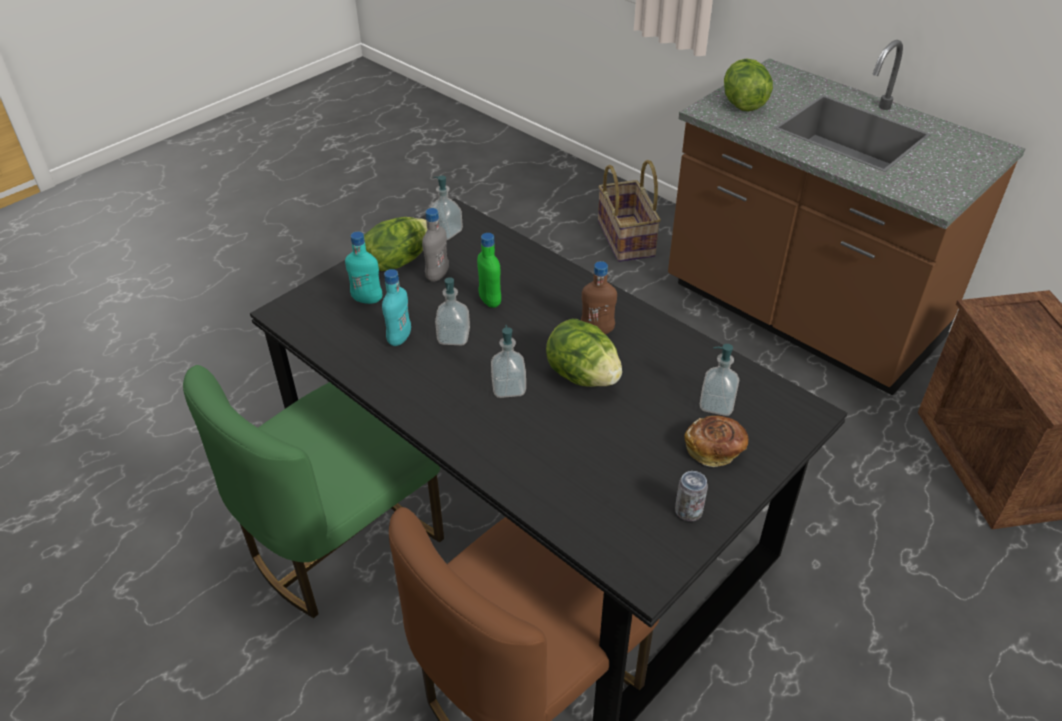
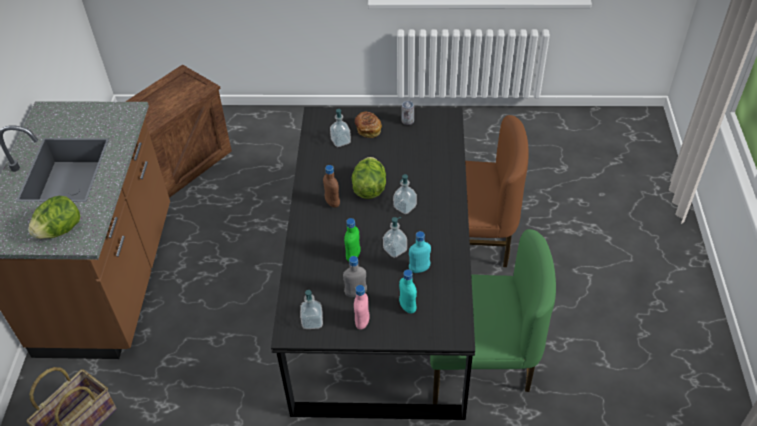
camera: 130 degrees left, 5 degrees up
lettuce [364,217,427,271] -> pink bottle [354,285,370,330]

